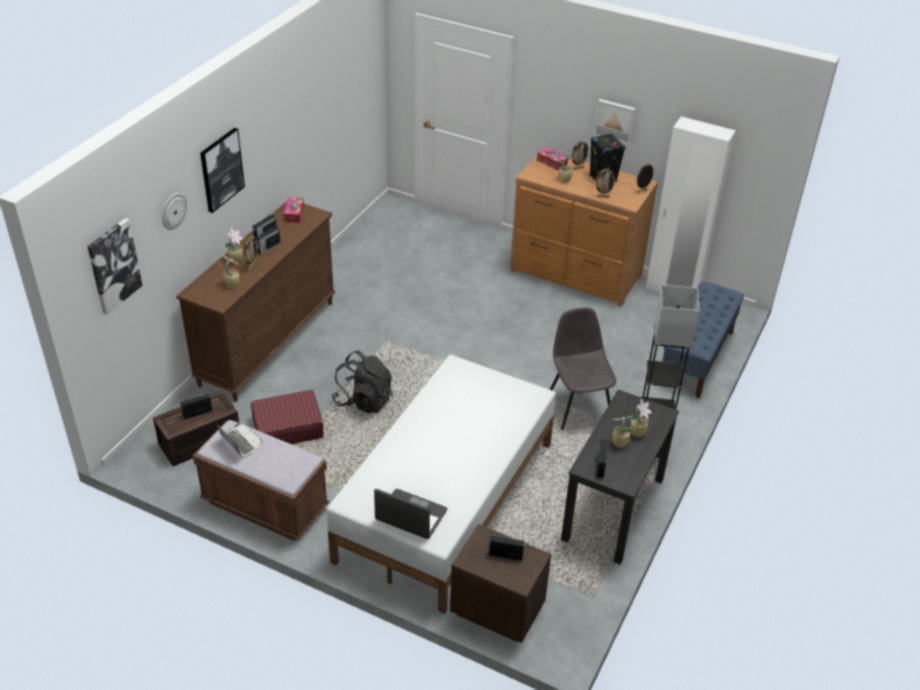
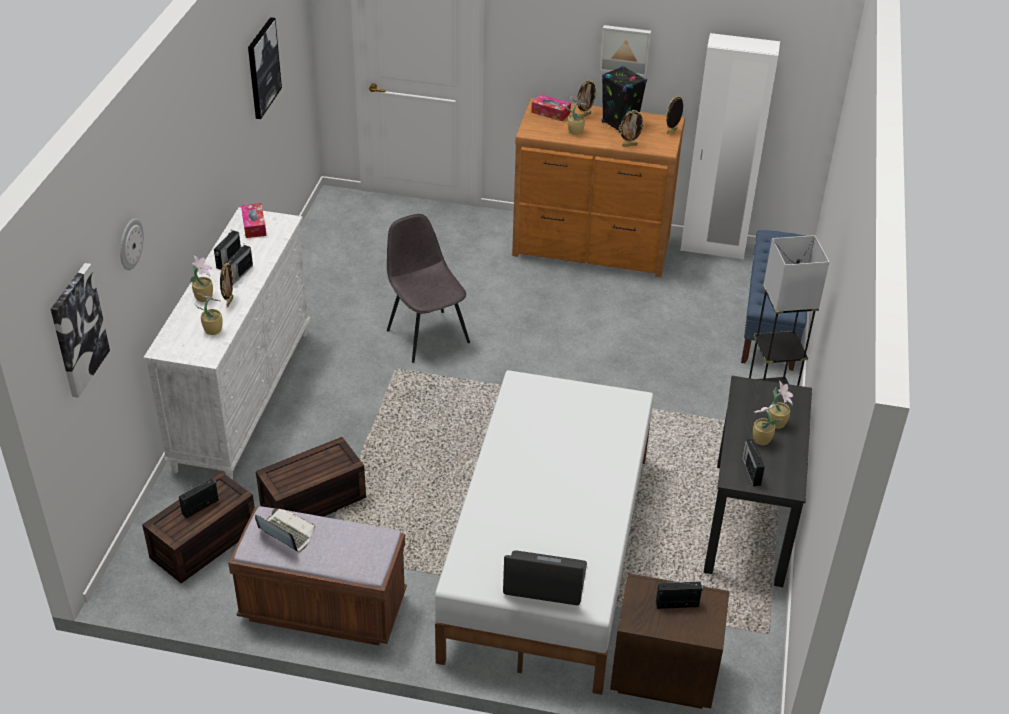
camera: 15 degrees left, 0 degrees up
brown dresser [176,201,336,402] -> white dresser [143,207,311,480]
picture [200,128,245,213] -> picture moved to [248,17,282,119]
red suitcase [251,390,324,444] -> brown storage box [256,437,366,517]
black backpack [332,351,393,413] -> none
grey chair [550,308,616,430] -> grey chair moved to [387,214,470,363]

